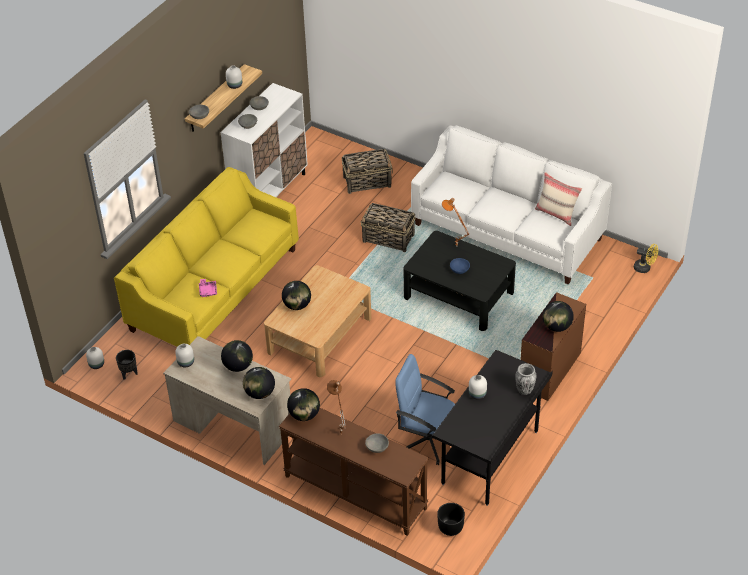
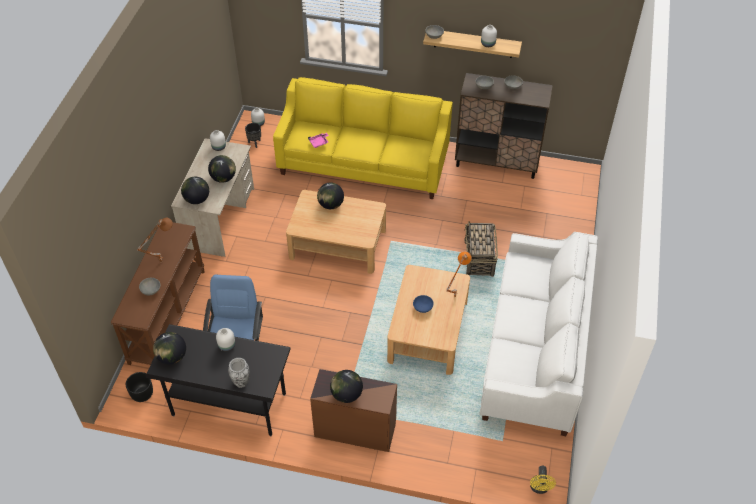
camera: 70 degrees right, 5 degrees up
white cabinet [221,83,308,197] -> brown cabinet [455,73,553,179]
globe [287,388,320,421] -> globe moved to [153,332,186,364]
basket [342,149,393,194] -> none
black coffee table [403,231,516,331] -> beige coffee table [387,265,470,375]
beige pillow [535,172,582,226] -> none

